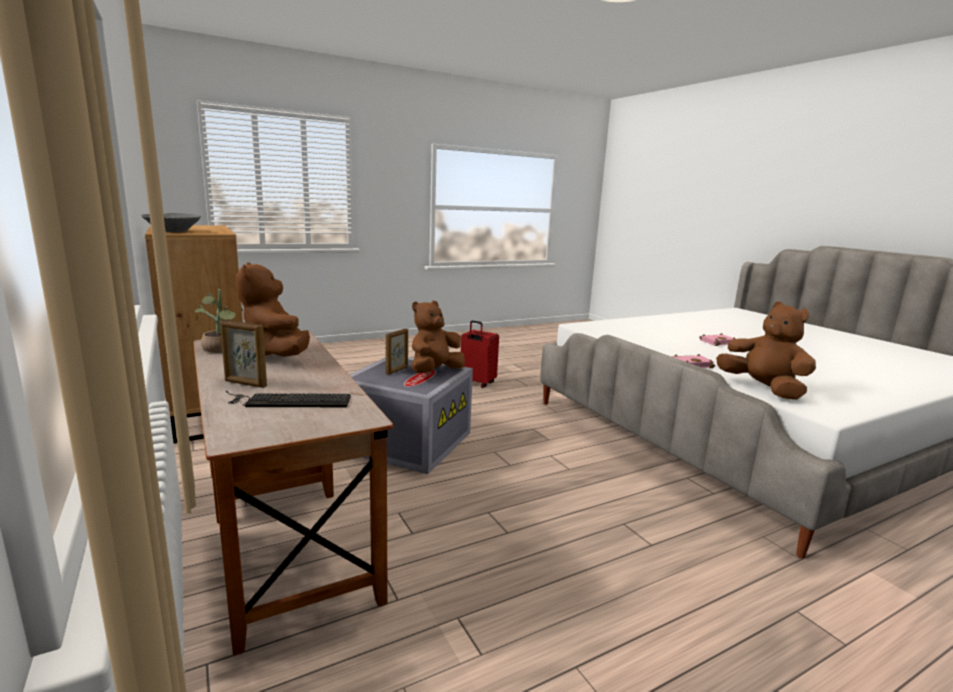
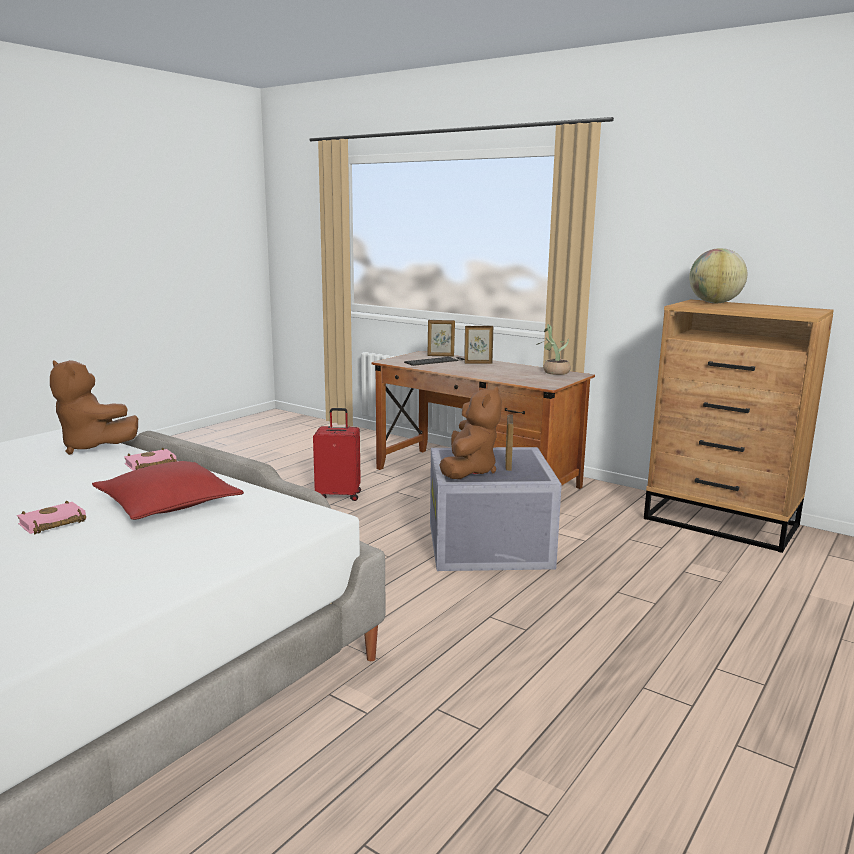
camera: 155 degrees right, 0 degrees up
grey bowl [141,213,201,232] -> globe [689,248,747,303]
brown plush toy [236,262,310,357] -> none
red suitcase [461,320,499,388] -> red suitcase moved to [313,408,361,501]
none -> red pillow [92,461,244,520]
none -> picture frame [427,320,455,357]

